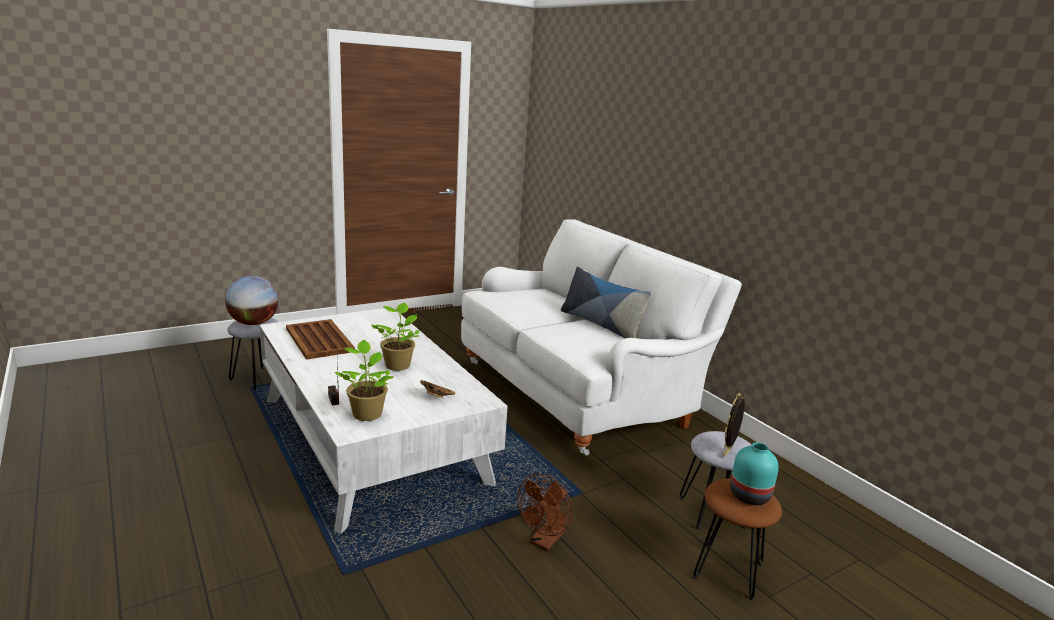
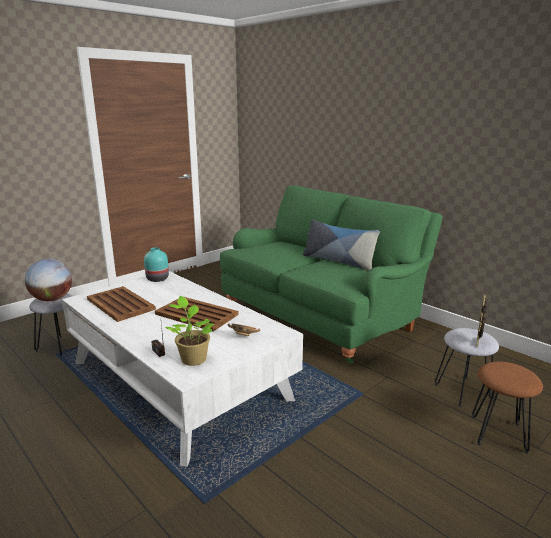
camera: 10 degrees left, 0 degrees up
potted plant [371,302,419,371] -> brown tray [155,296,239,332]
white sofa [461,219,742,456] -> green sofa [220,186,443,364]
brown fan [517,474,573,551] -> none
turquoise vase [730,442,779,505] -> turquoise vase moved to [144,247,169,282]

